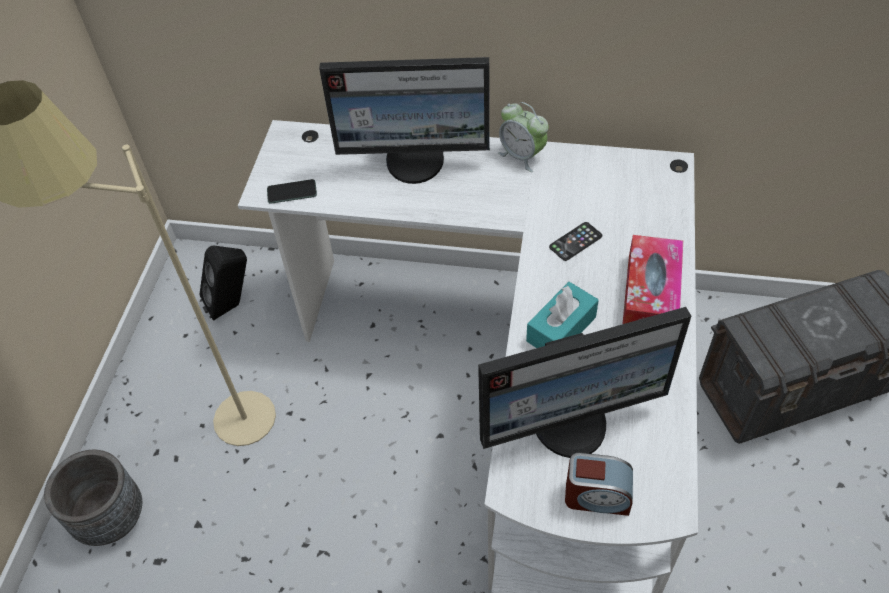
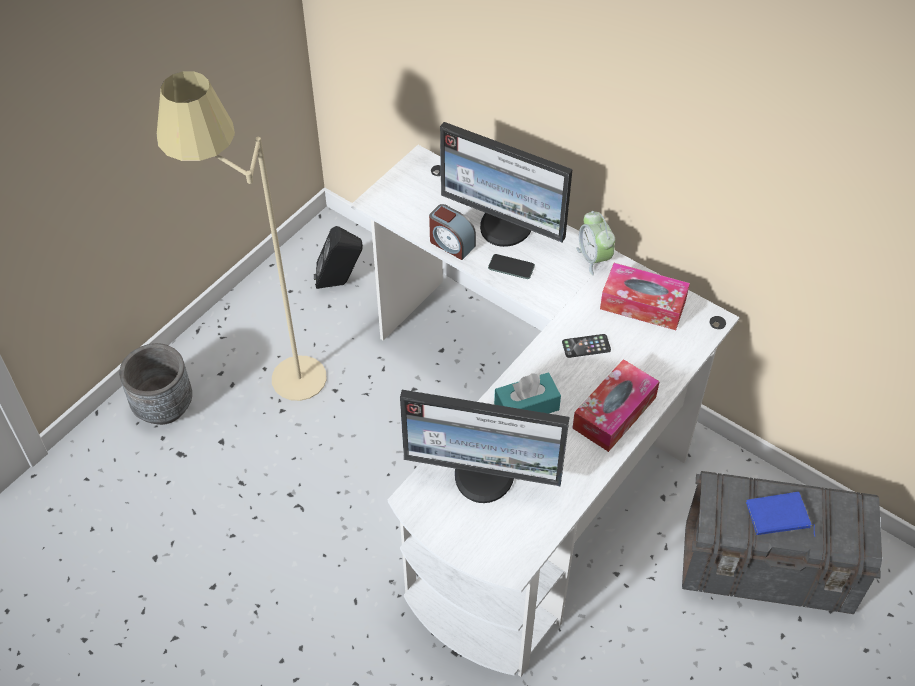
camera: 25 degrees right, 0 degrees up
phone [267,179,317,204] -> phone moved to [488,254,535,279]
alarm clock [565,453,633,516] -> alarm clock moved to [429,204,476,260]
none -> tissue box [600,263,690,330]
none -> blue book [746,492,815,537]

